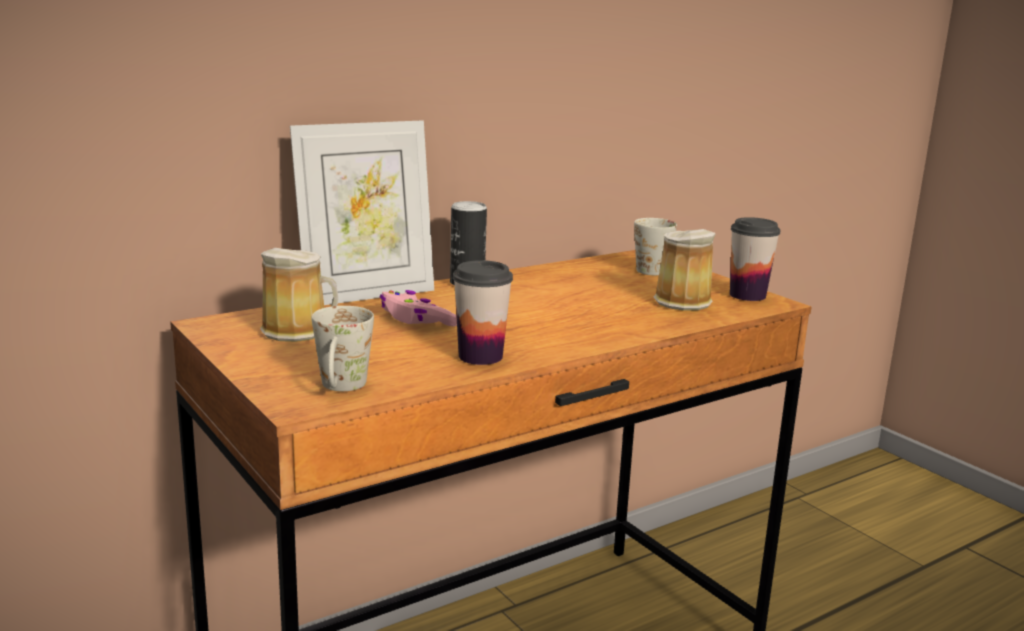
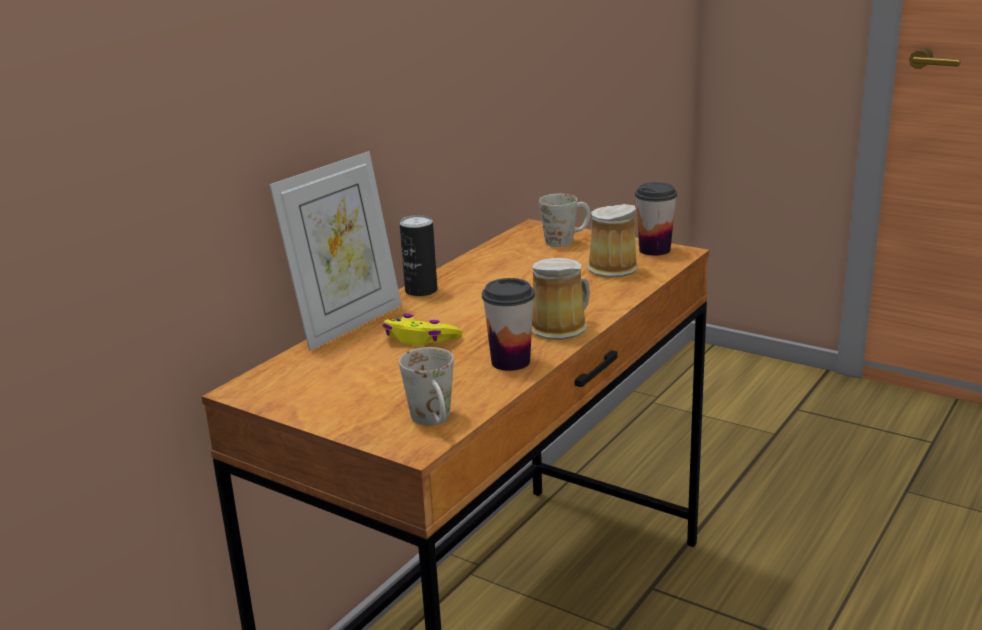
camera: 20 degrees left, 5 degrees up
mug [260,248,339,342] -> mug moved to [532,258,590,340]
pink game controller [379,290,457,327] -> yellow game controller [383,314,462,346]

